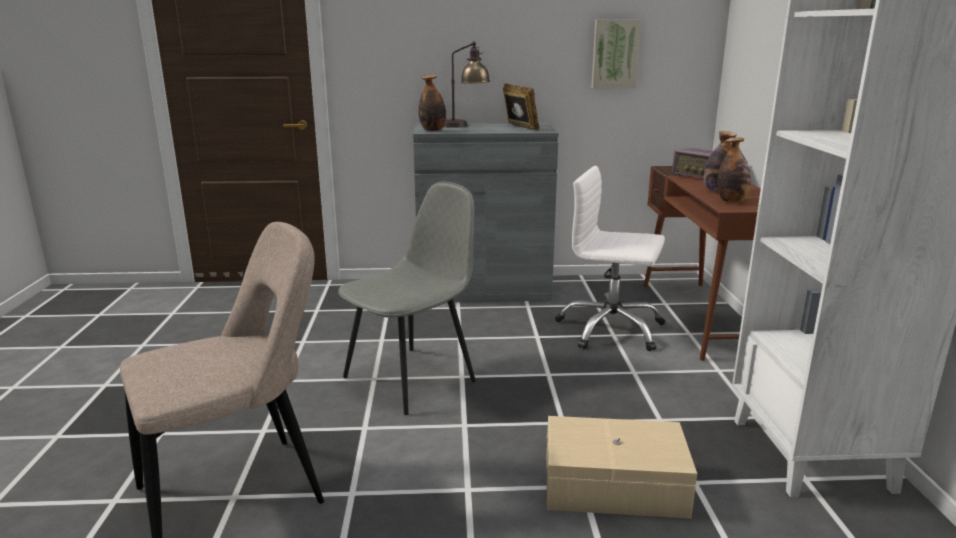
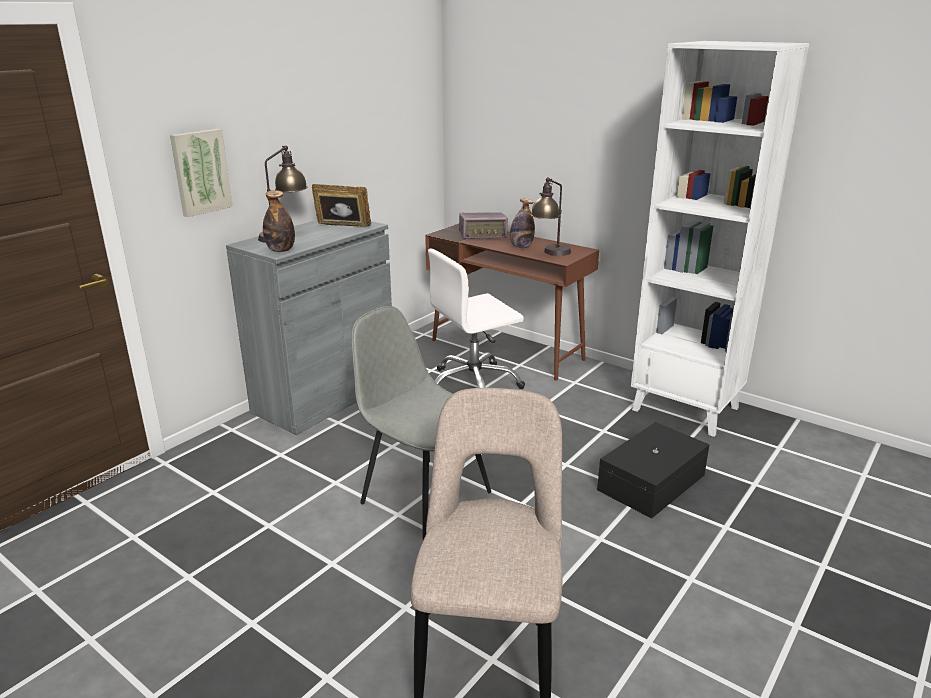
camera: 50 degrees left, 5 degrees up
grey chair [338,181,476,415] -> grey chair turned 45 degrees counterclockwise [351,306,491,540]
beige storage box [547,416,697,519] -> black storage box [597,422,710,519]
picture [591,20,641,88] -> picture moved to [170,129,233,217]
bottle [717,137,751,202] -> table lamp [531,177,571,256]

